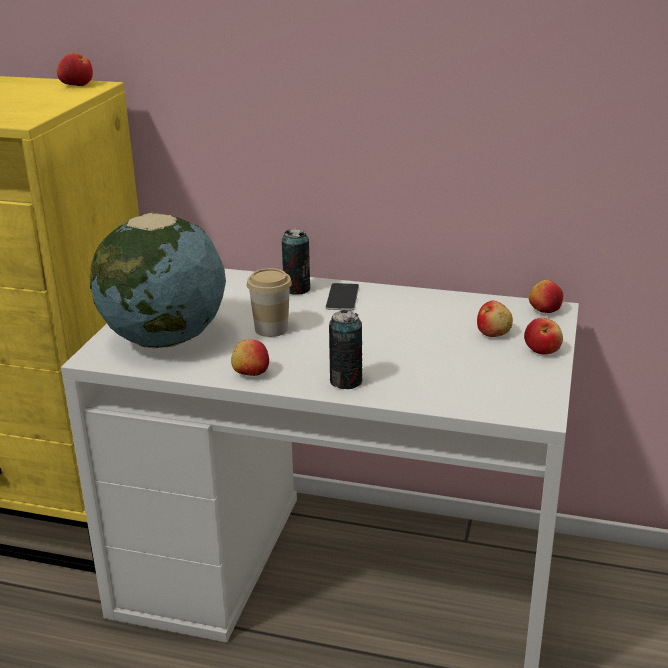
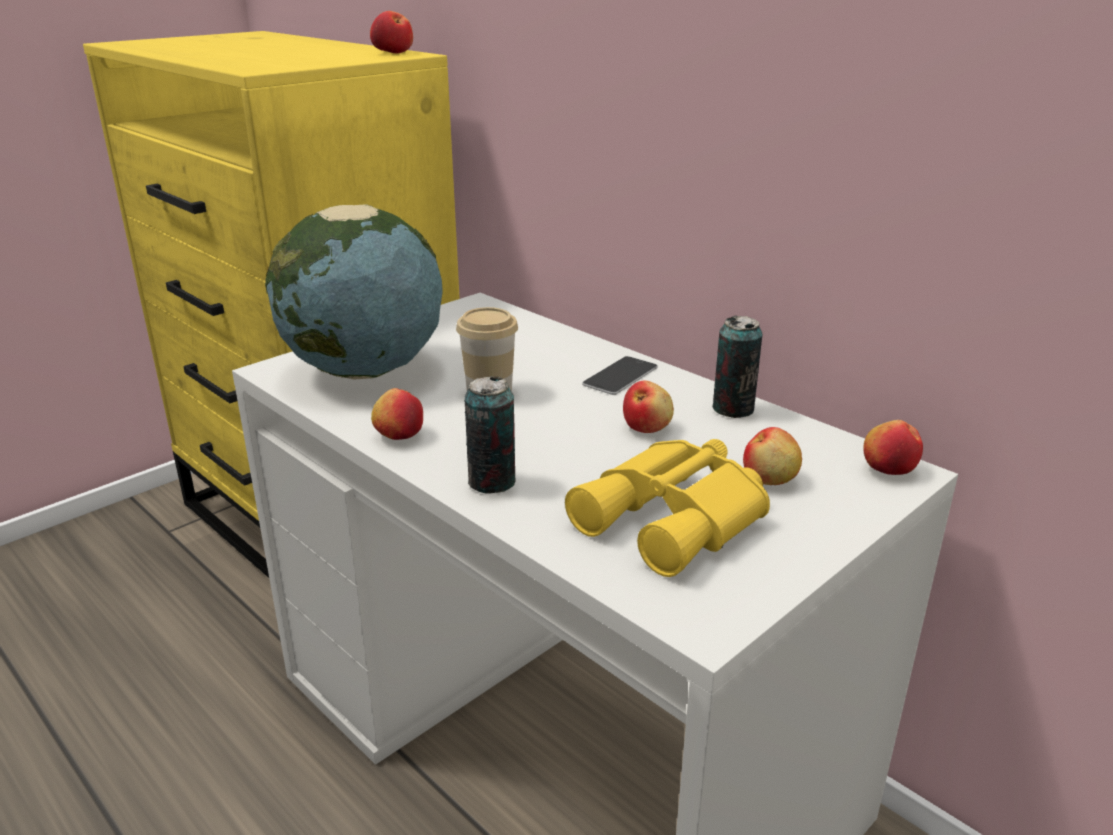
camera: 30 degrees right, 0 degrees up
can [282,228,310,295] -> can moved to [712,316,762,418]
apple [524,318,563,354] -> apple moved to [623,381,674,433]
none -> yellow binoculars [565,439,770,577]

